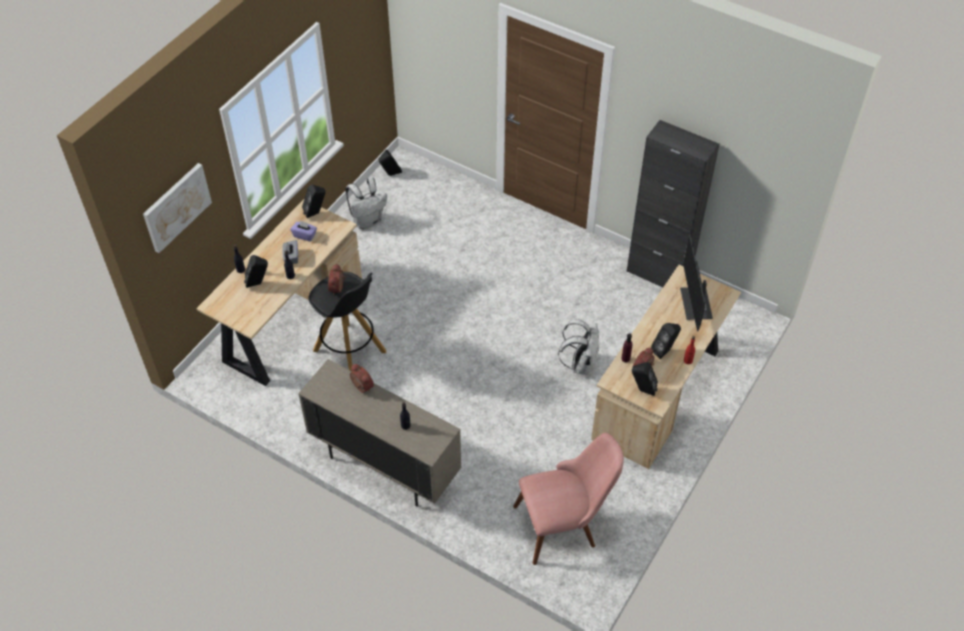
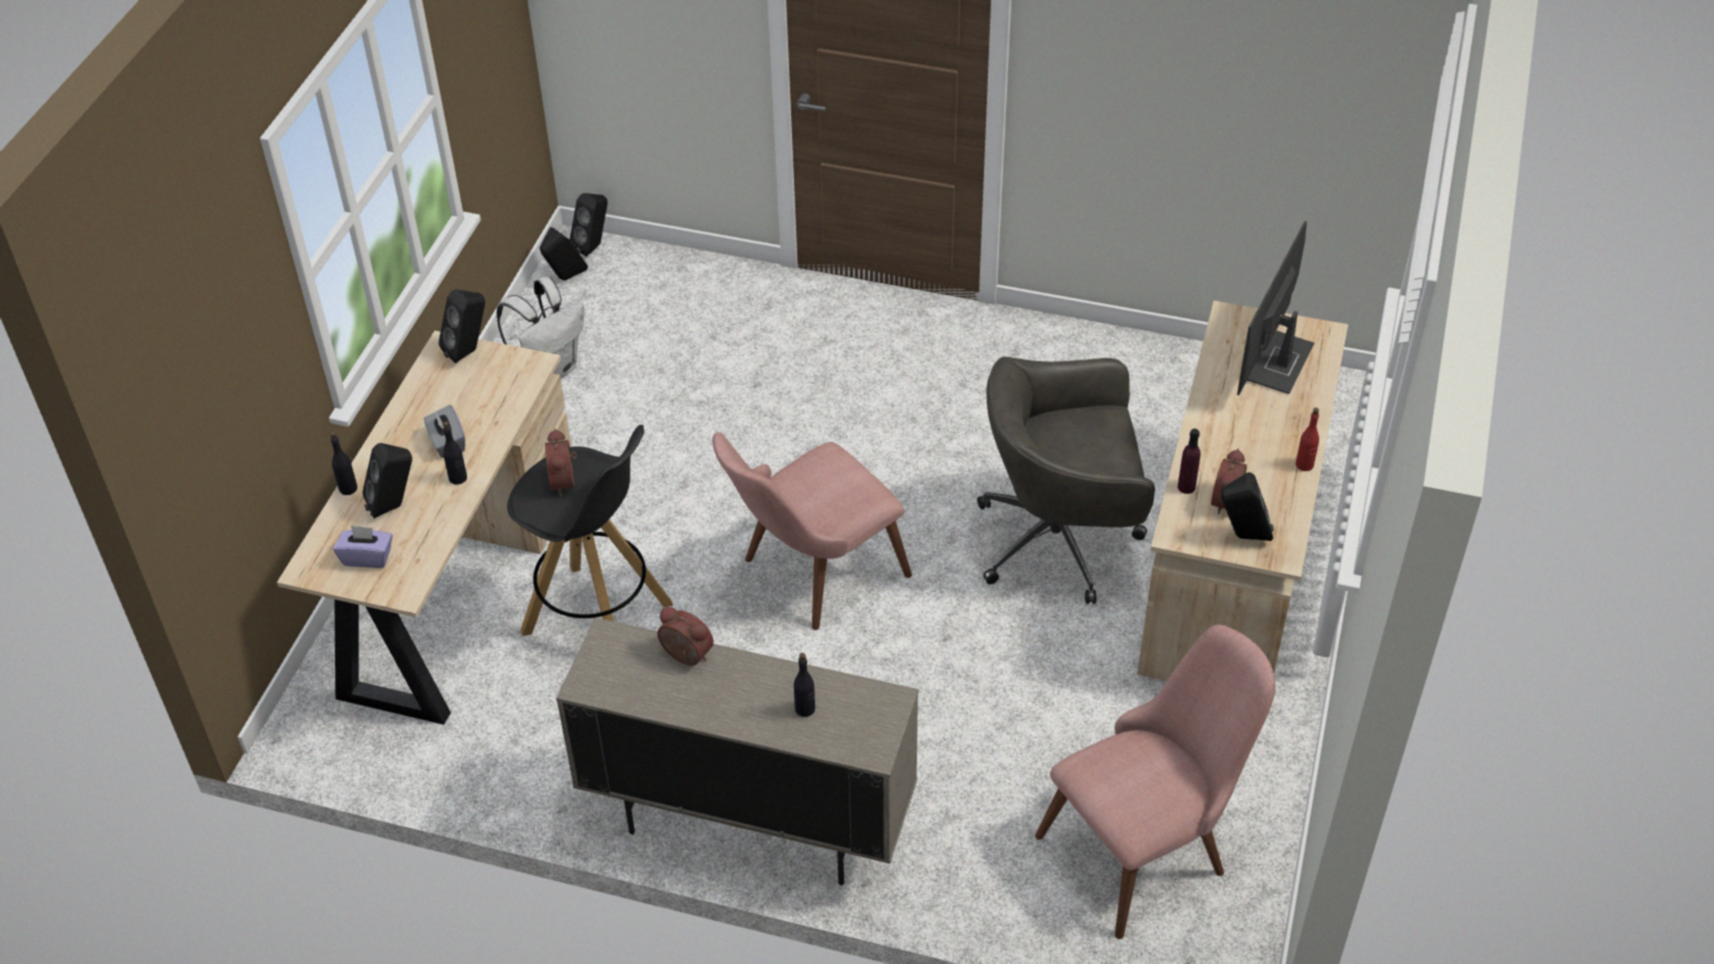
camera: 15 degrees left, 5 degrees down
picture [143,163,212,253] -> none
purple tissue box [290,221,317,241] -> purple tissue box moved to [333,525,393,568]
white backpack [558,319,599,375] -> grey office chair [977,357,1155,604]
black cabinet [627,120,720,287] -> none
black speaker [651,323,681,359] -> black speaker moved to [570,193,608,257]
monitor [680,234,713,331] -> monitor turned 45 degrees clockwise [1237,221,1314,395]
none -> pink chair [712,432,912,630]

